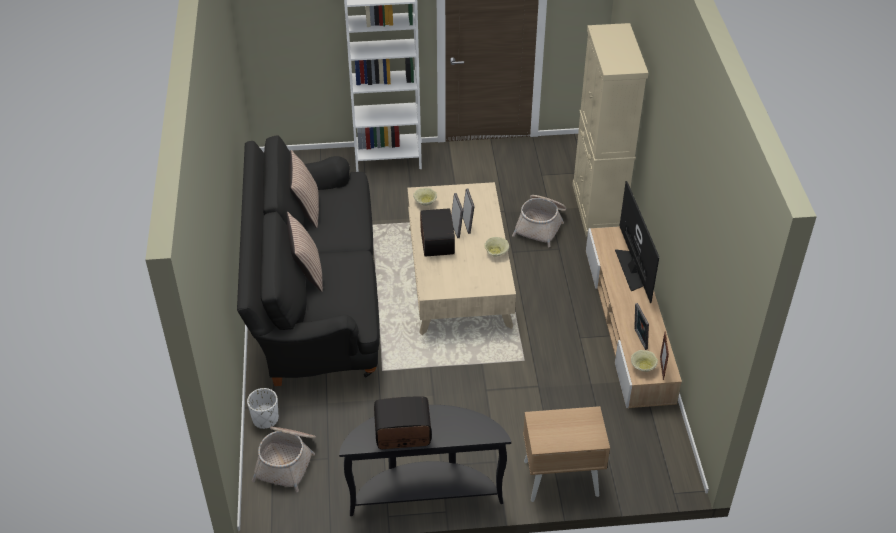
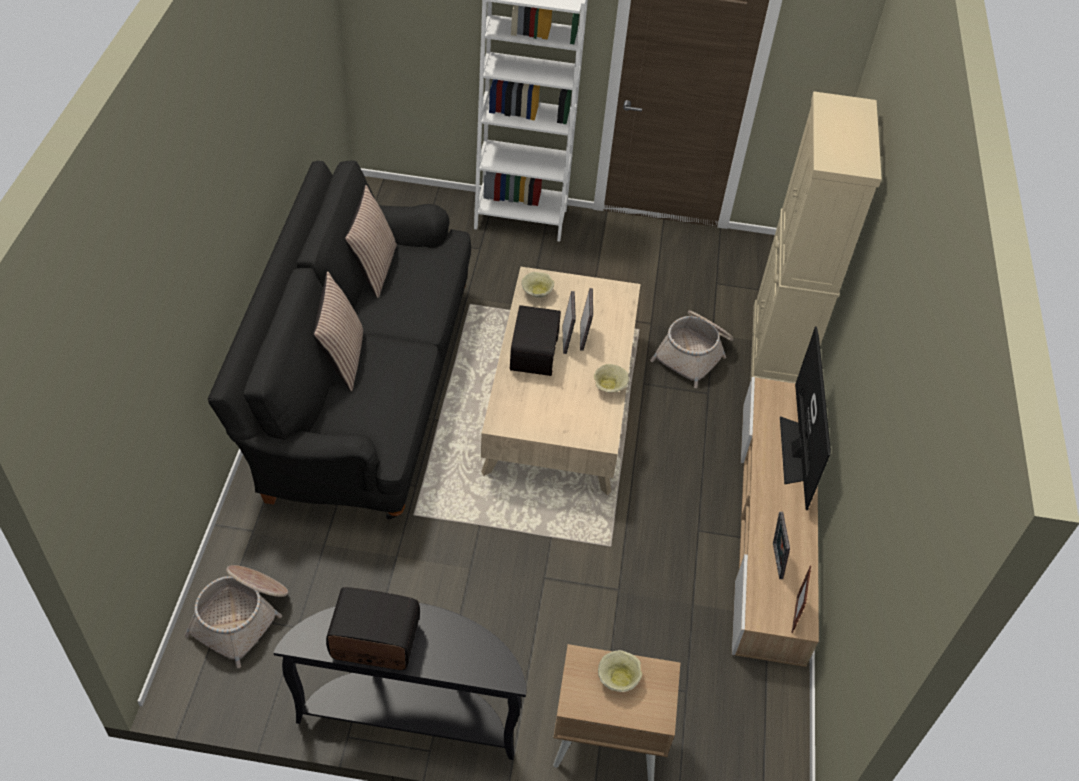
camera: 10 degrees right, 5 degrees up
white planter [247,388,279,429] -> none
beige bowl [631,350,658,372] -> beige bowl moved to [598,650,642,692]

